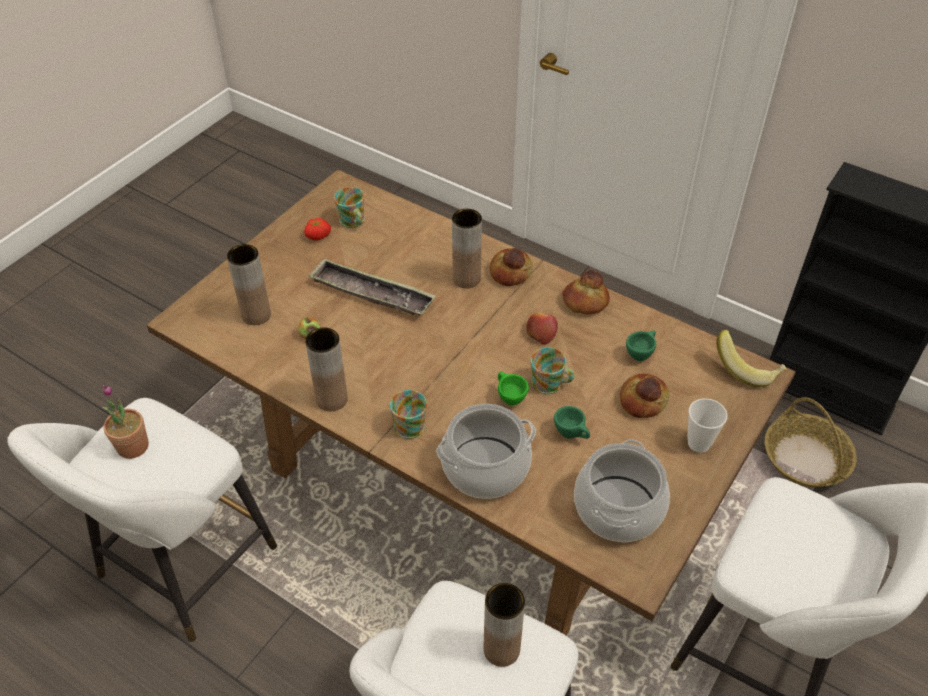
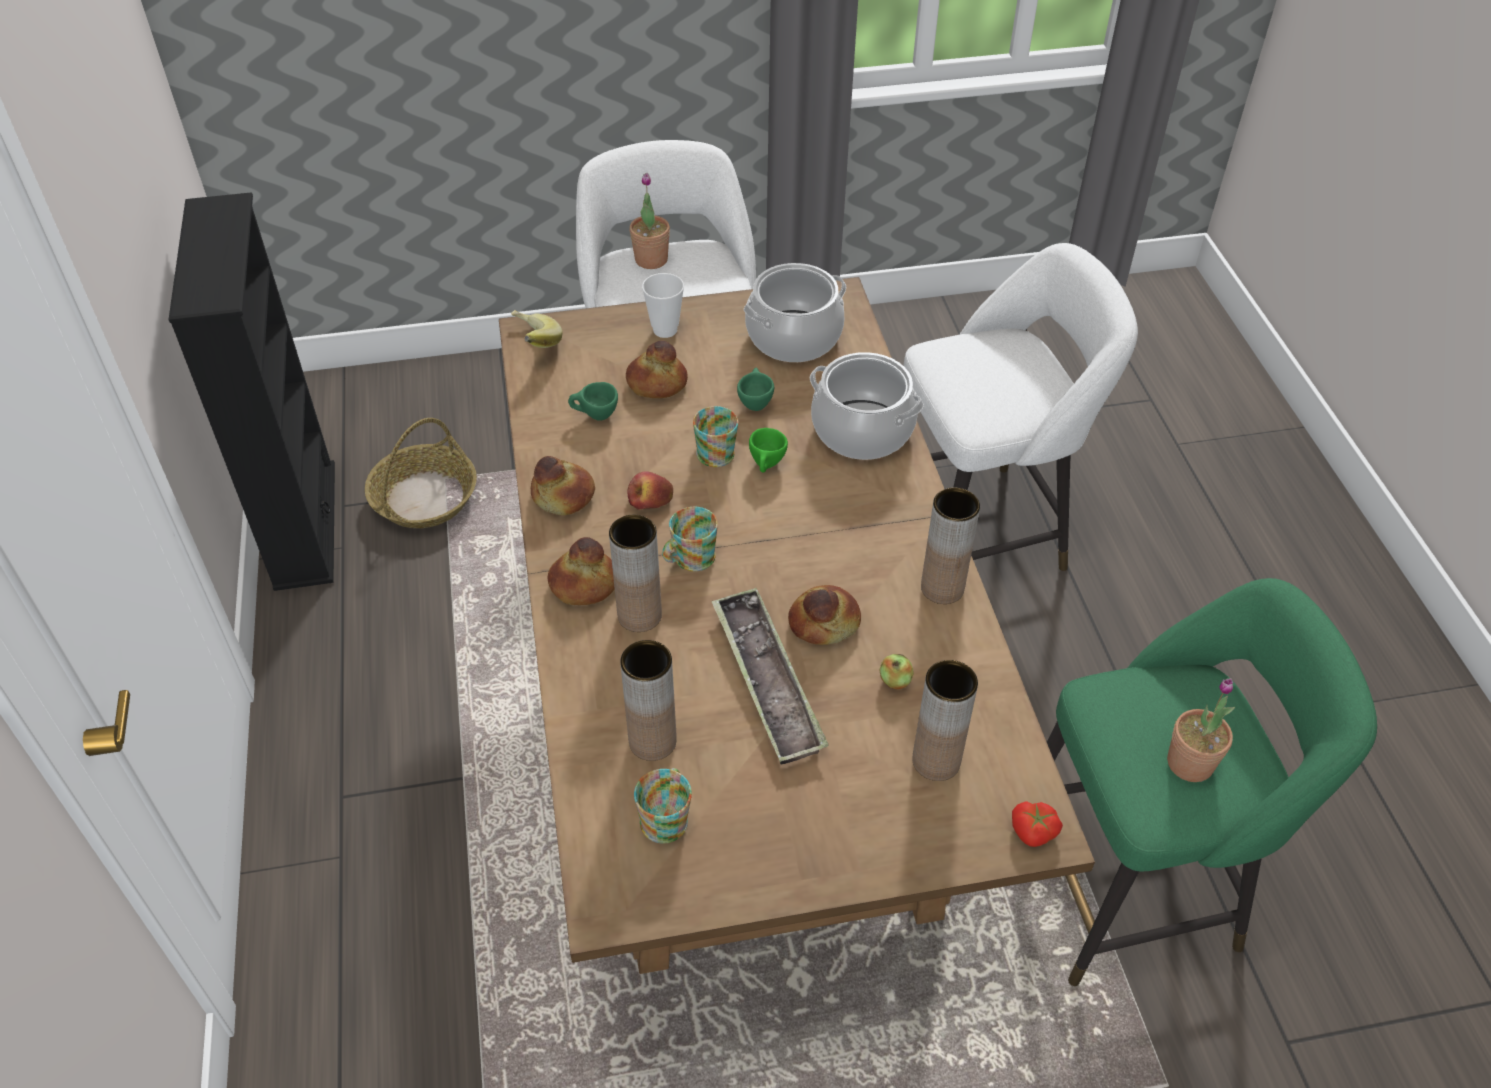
camera: 135 degrees left, 0 degrees up
white stool [7,398,277,642] -> green stool [1047,578,1377,986]
tomato [304,218,331,241] -> tomato moved to [1012,801,1063,847]
mug [390,390,427,439] -> mug moved to [662,507,718,572]
brown vase [483,583,525,667] -> brown vase moved to [620,640,677,761]
none -> potted plant [629,173,670,269]
none -> bread [788,585,861,645]

